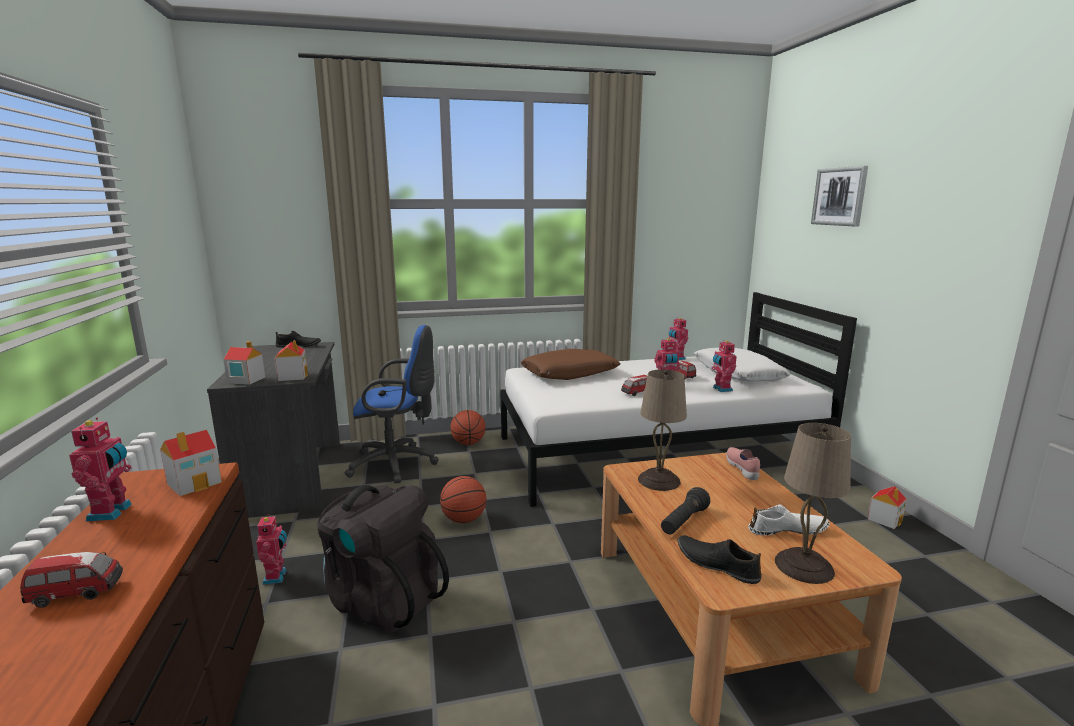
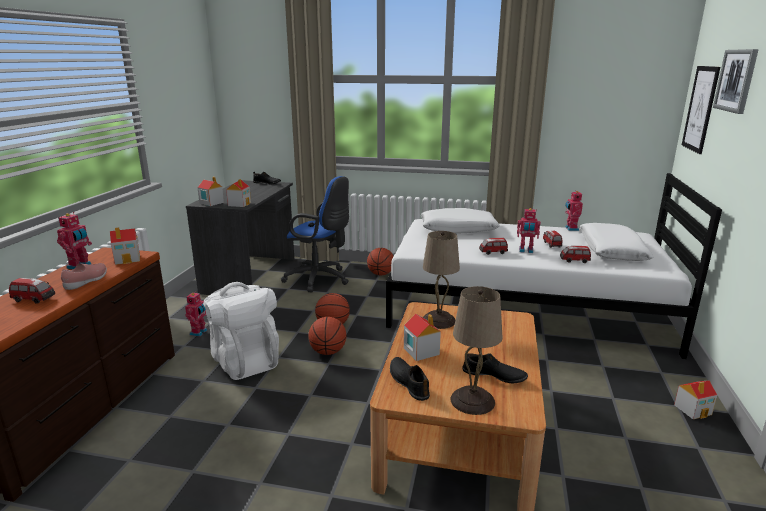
camera: 25 degrees right, 5 degrees up
black backpack [317,485,449,633] -> white backpack [203,282,279,380]
brown pillow [521,349,620,380] -> white pillow [421,208,500,234]
black flashlight [661,487,710,534] -> toy house [404,314,441,361]
toy robot [711,340,737,392] -> toy car [560,246,591,263]
pink shoe [726,447,760,480] -> pink shoe moved to [61,263,107,290]
white shoe [748,504,829,535] -> black shoe [463,353,528,383]
none -> basketball [308,317,347,355]
none -> picture [682,66,720,154]

